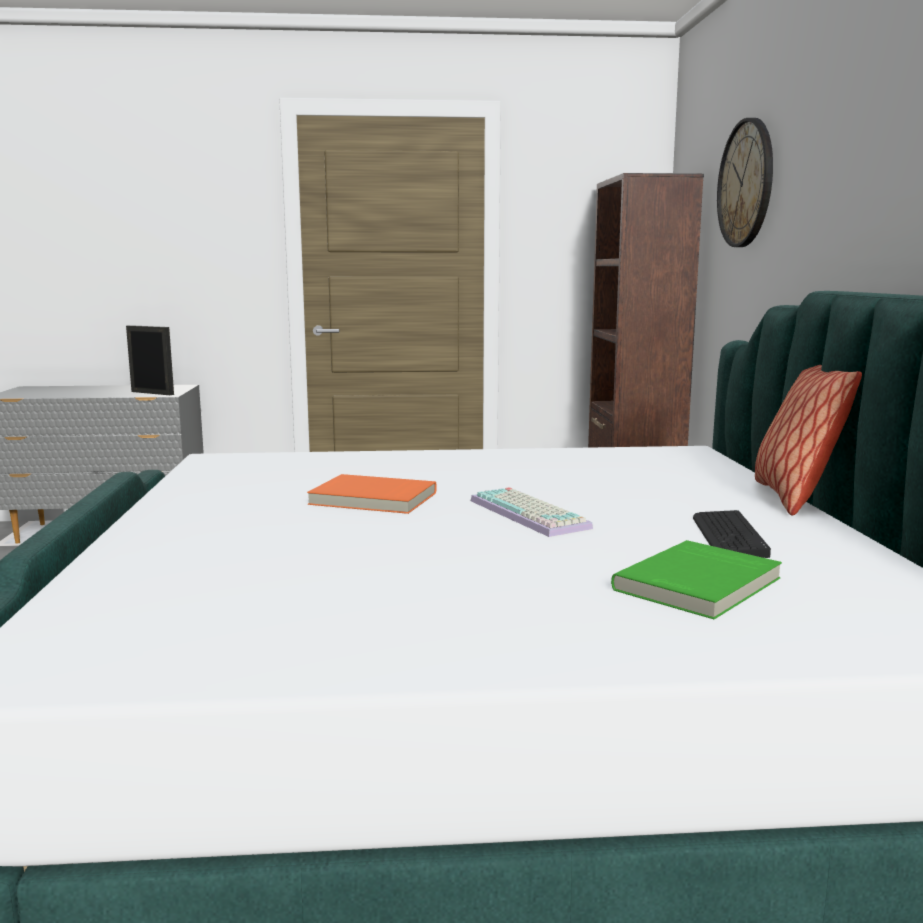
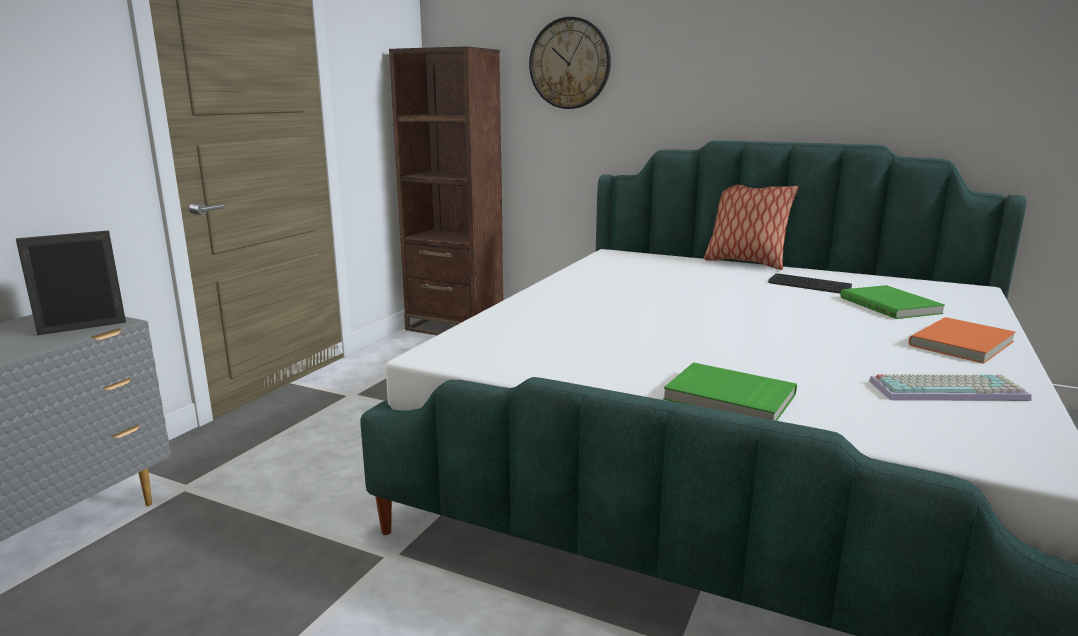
camera: 60 degrees left, 5 degrees up
orange book [307,474,437,514] -> orange book moved to [909,317,1016,364]
keyboard [471,487,593,537] -> keyboard moved to [869,374,1031,401]
none -> green book [663,362,797,421]

